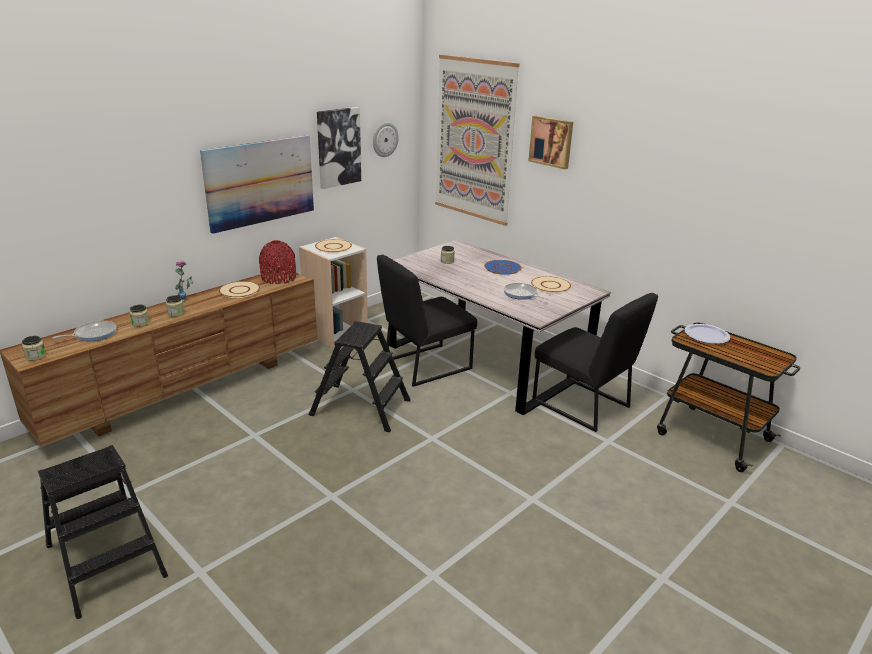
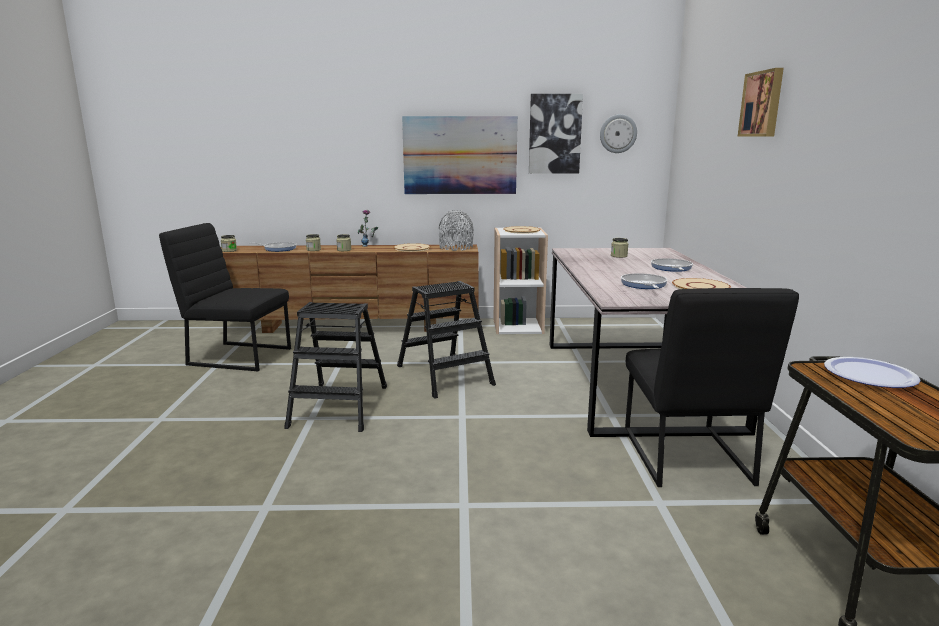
camera: 45 degrees right, 10 degrees down
black step ladder [38,445,168,619] -> black step ladder moved to [284,302,387,432]
red vase [259,240,296,284] -> grey vase [439,210,474,251]
black chair [377,255,477,387] -> black chair moved to [159,223,291,371]
picture [435,55,520,226] -> none
blue plate [484,260,522,275] -> frying pan [651,258,693,272]

